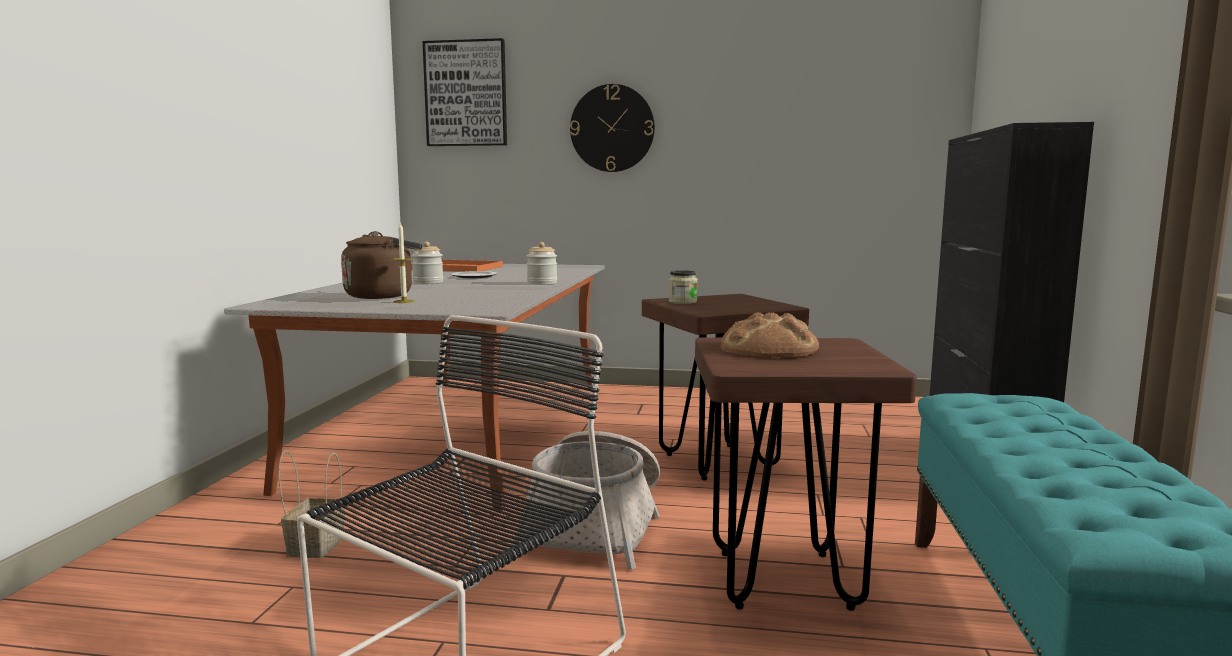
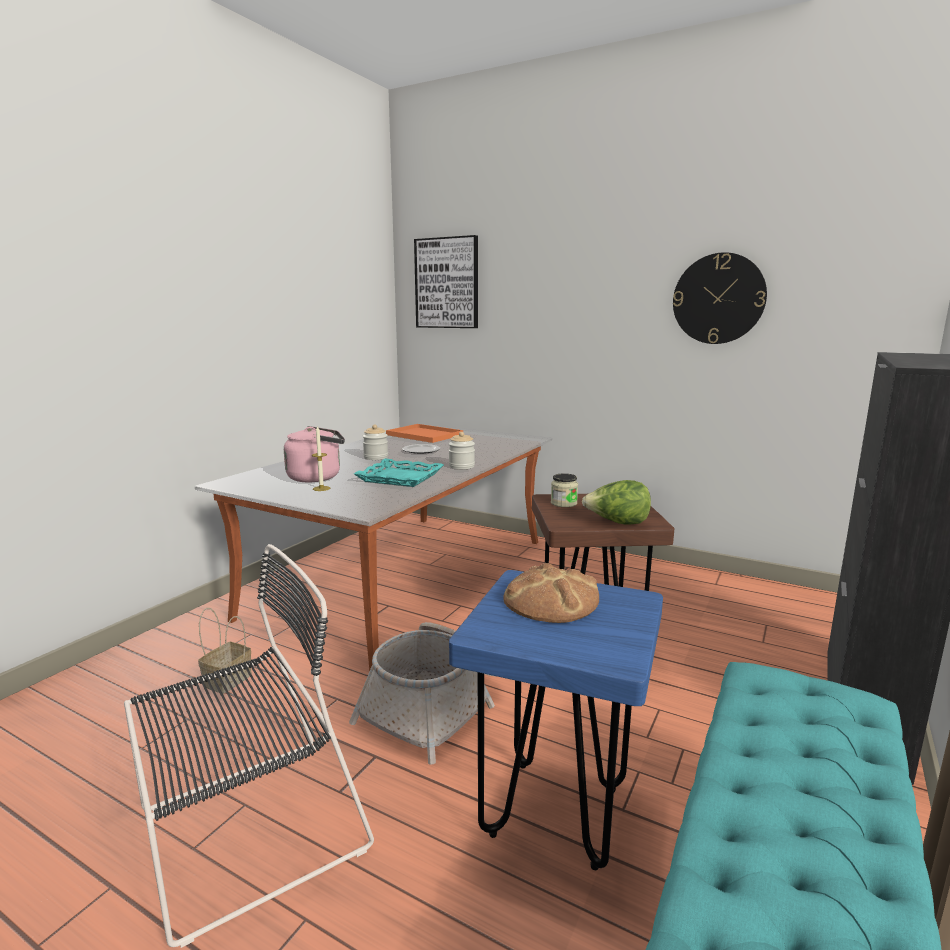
camera: 20 degrees right, 5 degrees up
brown kettle [341,231,423,299] -> pink kettle [284,426,345,482]
wall clock [570,84,655,172] -> wall clock moved to [673,252,767,344]
brown stool [695,337,917,611] -> blue stool [449,570,663,870]
none -> turquoise tray [354,459,444,487]
none -> lettuce [582,480,651,525]

